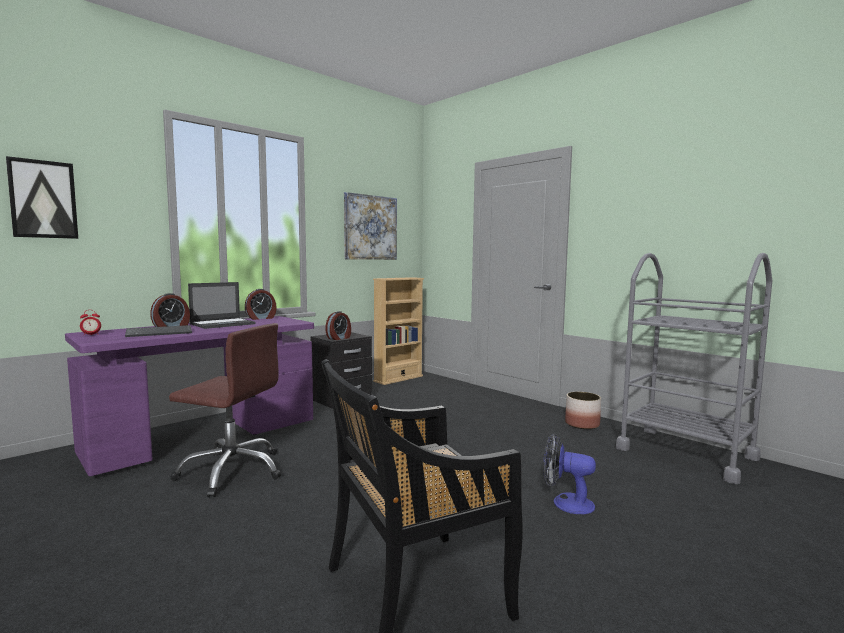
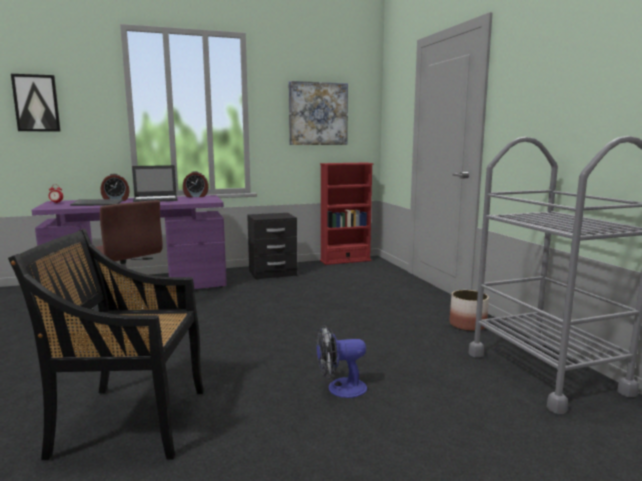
camera: 25 degrees right, 5 degrees up
alarm clock [325,311,351,340] -> none
beige bookcase [373,277,424,385] -> red bookcase [320,163,374,265]
fan [543,433,596,514] -> fan turned 60 degrees counterclockwise [316,325,367,398]

